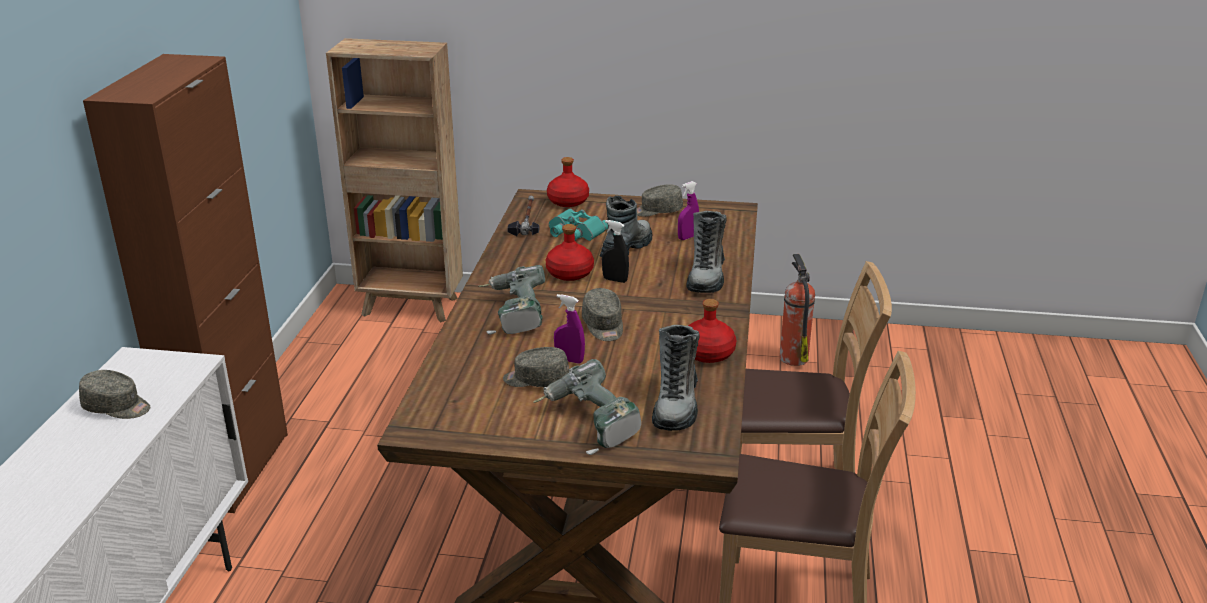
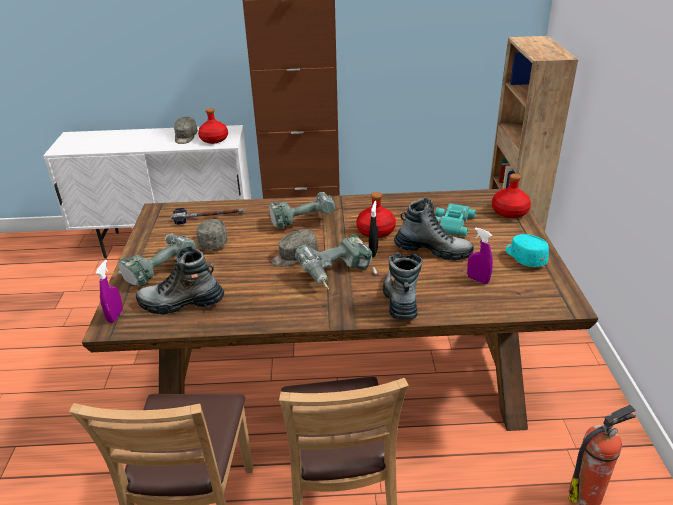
camera: 80 degrees right, 5 degrees up
hammer [507,196,539,236] -> hammer moved to [171,208,244,225]
purple spray bottle [554,294,585,363] -> purple spray bottle moved to [96,260,123,323]
grey cap [637,184,683,217] -> turquoise cap [506,234,549,267]
boot [686,211,727,293] -> boot turned 90 degrees clockwise [383,252,423,319]
red bottle [688,299,736,363] -> red bottle moved to [198,108,228,144]
none -> power drill [295,235,377,289]

